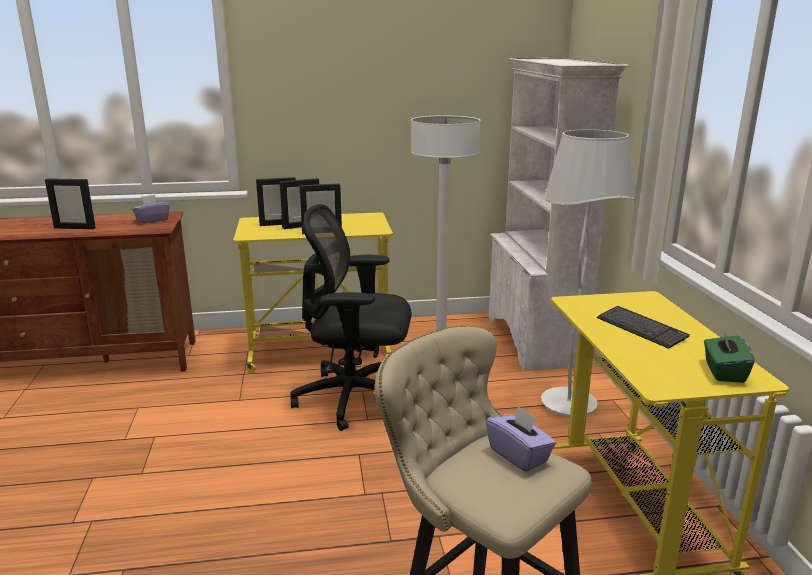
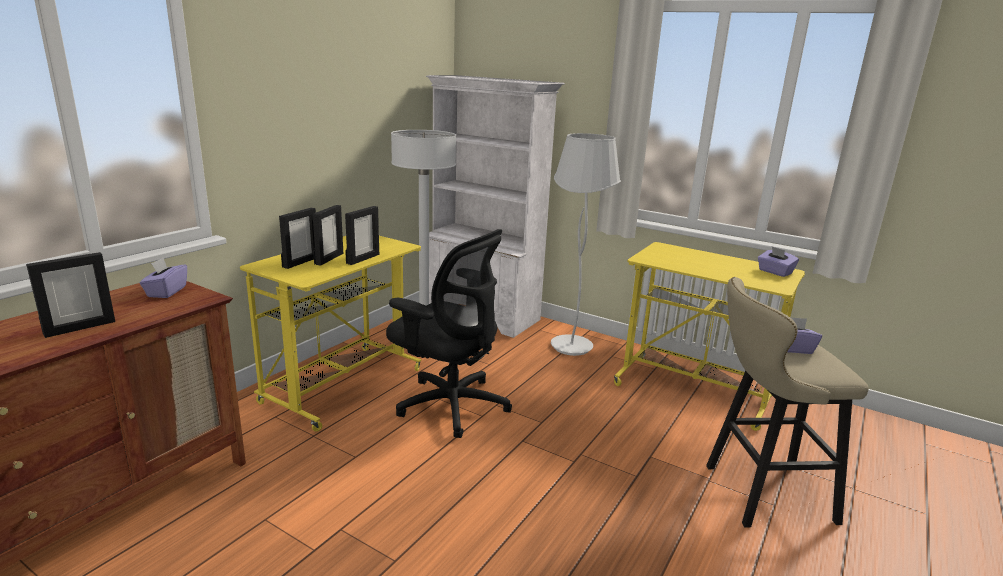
camera: 50 degrees left, 0 degrees up
black office chair [290,204,411,431] -> black office chair turned 105 degrees counterclockwise [386,229,512,438]
keyboard [597,306,690,349] -> none
green tissue box [704,332,755,383] -> purple tissue box [758,247,799,277]

